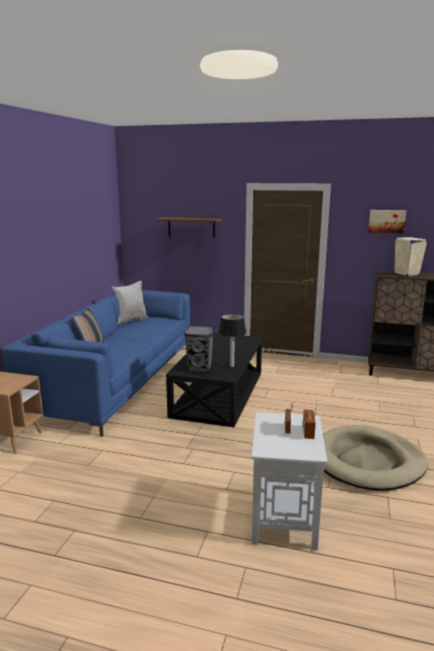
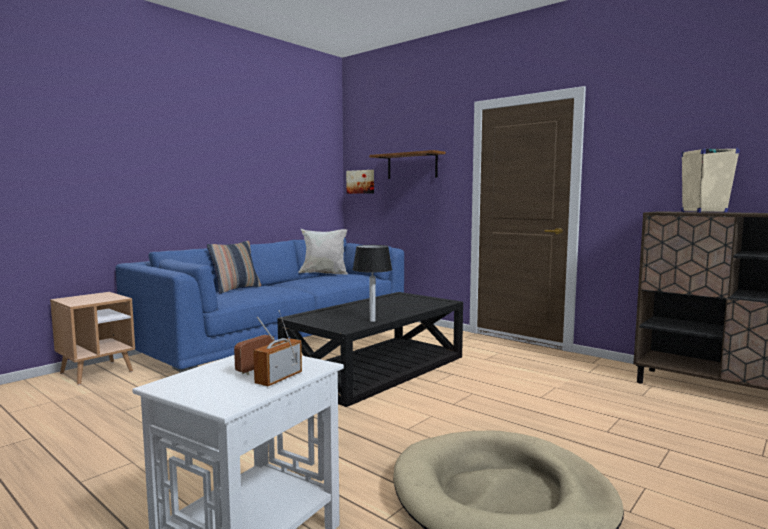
camera: 25 degrees right, 10 degrees down
grey speaker [184,326,214,372] -> none
picture [368,210,406,234] -> picture moved to [346,170,374,194]

